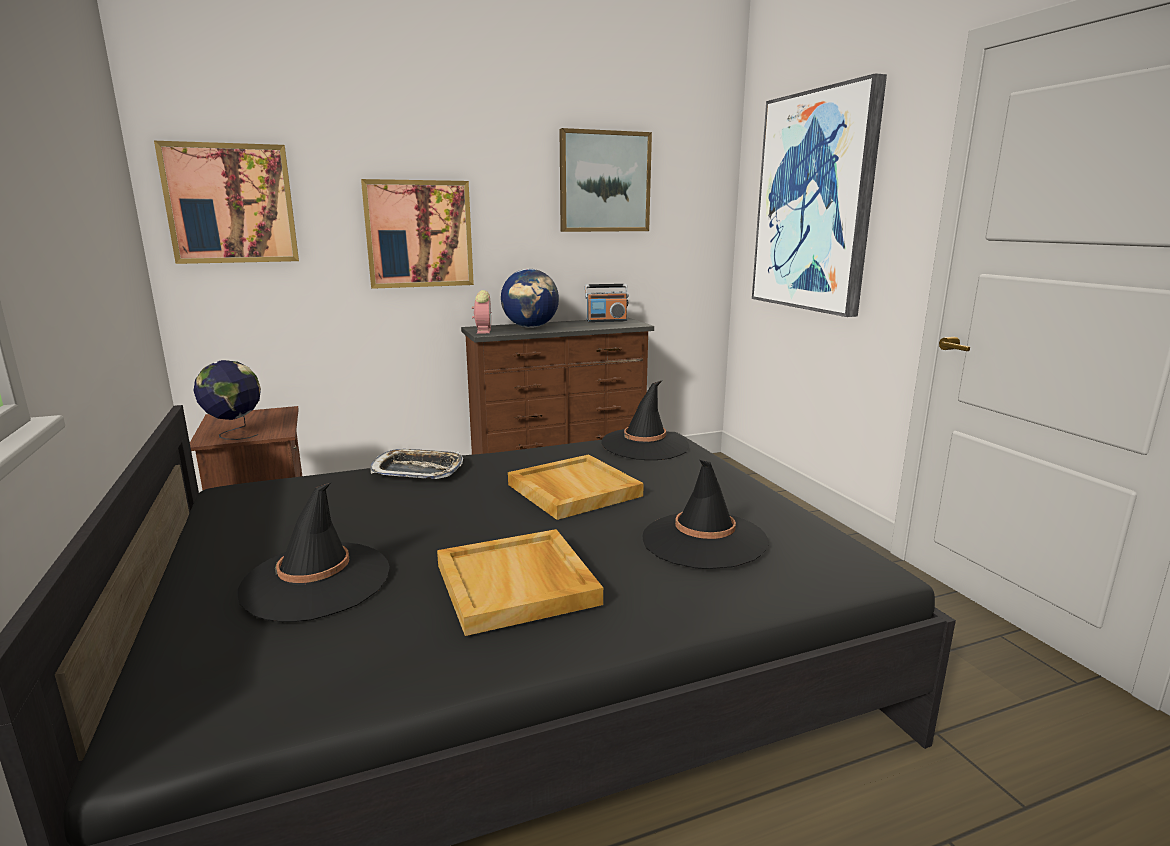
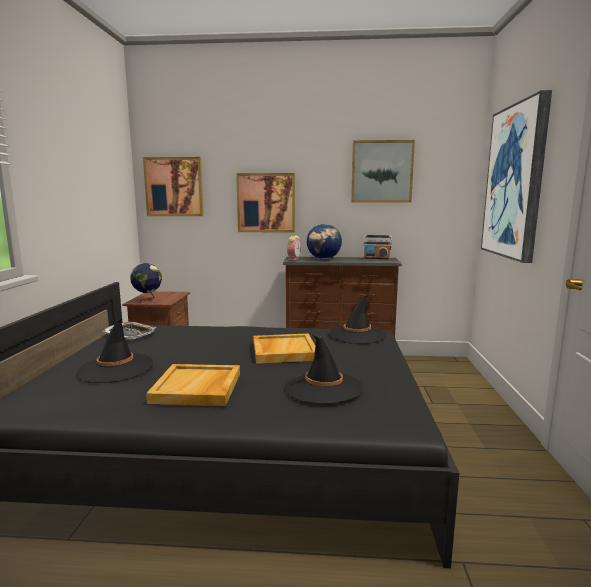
camera: 25 degrees right, 5 degrees down
tray [371,449,463,479] -> tray moved to [102,322,157,340]

